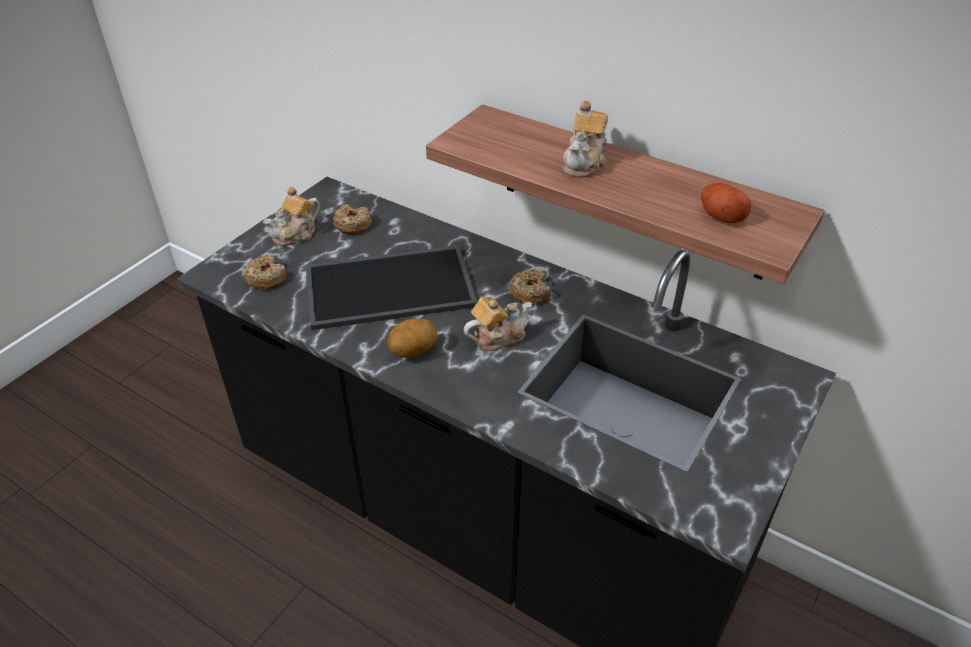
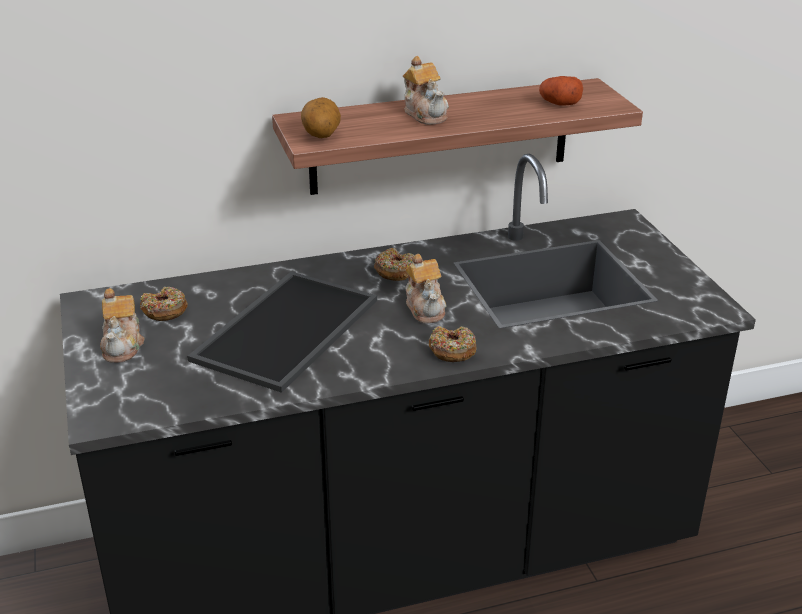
camera: 50 degrees left, 10 degrees down
donut [244,255,287,290] -> donut moved to [429,326,476,362]
potato [388,319,438,358] -> potato moved to [301,97,341,138]
teapot [464,297,532,351] -> teapot turned 150 degrees clockwise [405,254,447,323]

